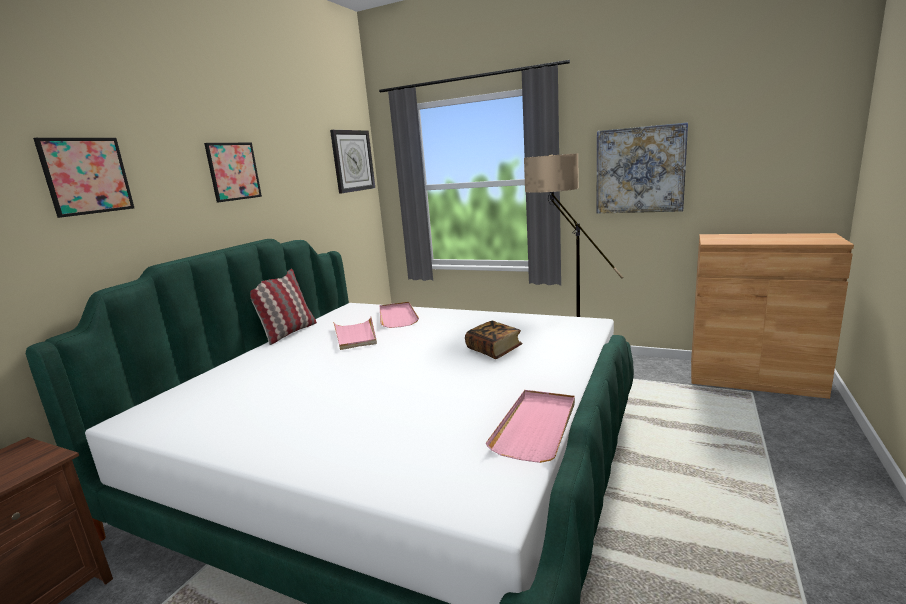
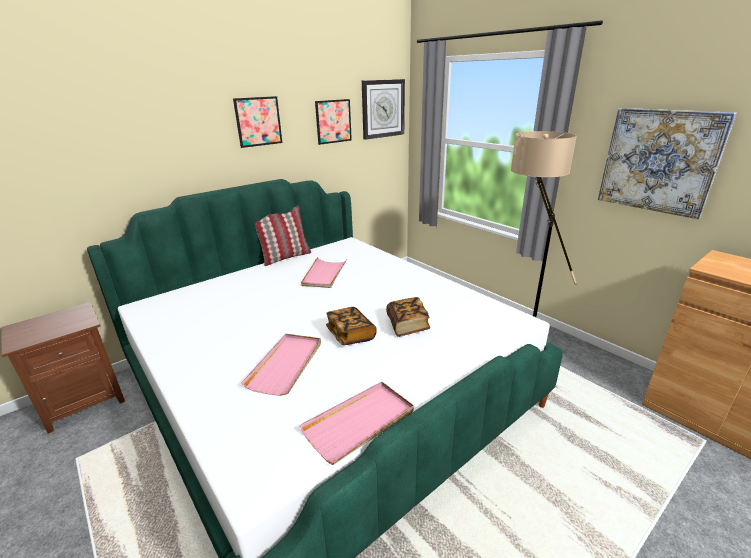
camera: 25 degrees right, 10 degrees up
picture [33,138,134,218] -> picture moved to [315,99,352,145]
pink tray [380,302,419,328] -> pink tray moved to [242,334,321,396]
none -> book [326,307,377,345]

